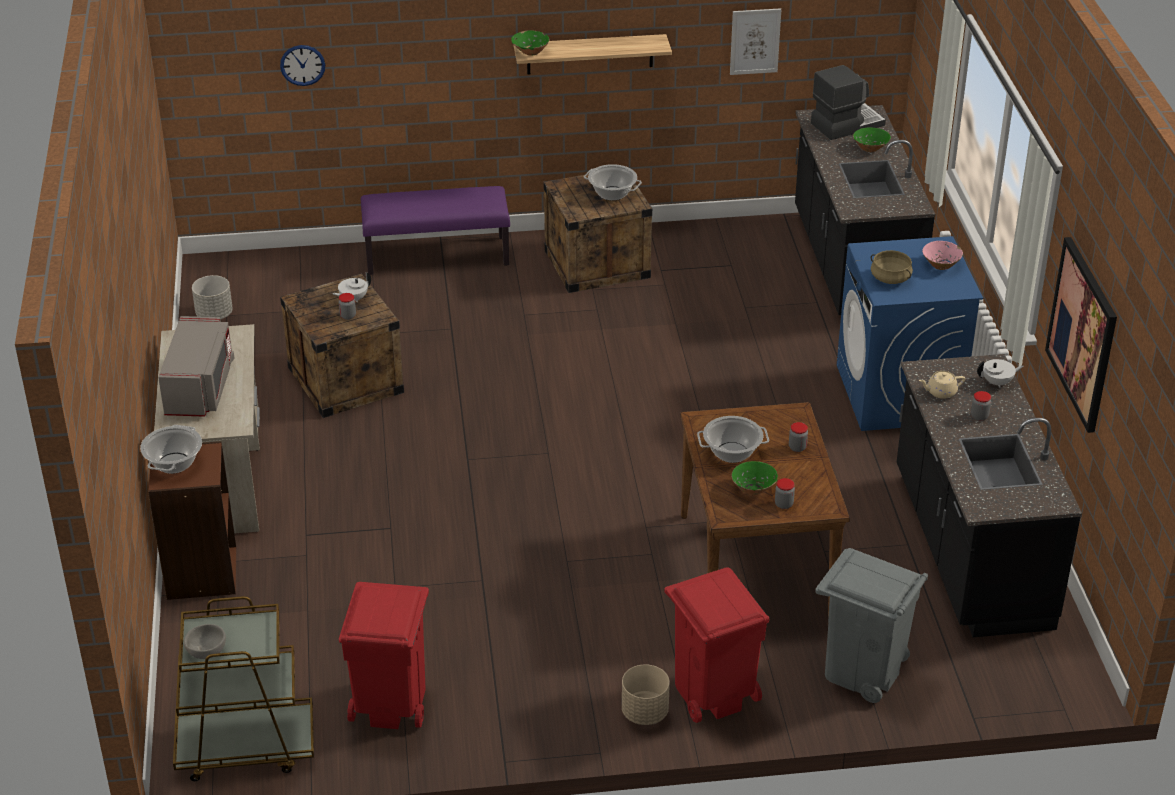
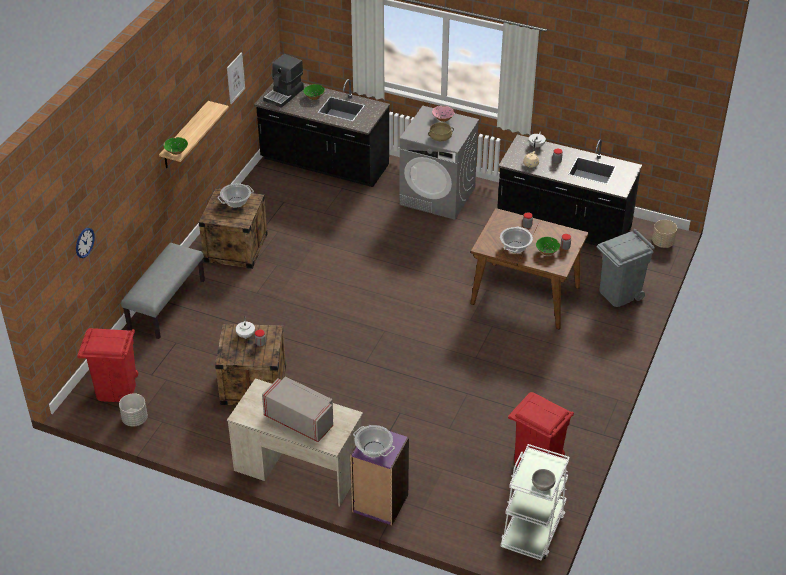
camera: 60 degrees left, 5 degrees up
brown bookcase [148,441,237,600] -> purple bookcase [350,424,409,526]
brown cart [173,596,314,781] -> white cart [501,444,570,561]
purple bench [361,186,510,275] -> grey bench [121,243,205,339]
beige planter [622,664,670,725] -> beige planter moved to [652,220,677,248]
red trash can [664,568,770,723] -> red trash can moved to [77,328,139,402]
coffee machine [811,65,886,140] -> coffee machine turned 150 degrees counterclockwise [263,54,304,108]
blue washing machine [837,236,983,431] -> grey washing machine [399,106,479,220]
picture [1045,237,1117,433] -> none

